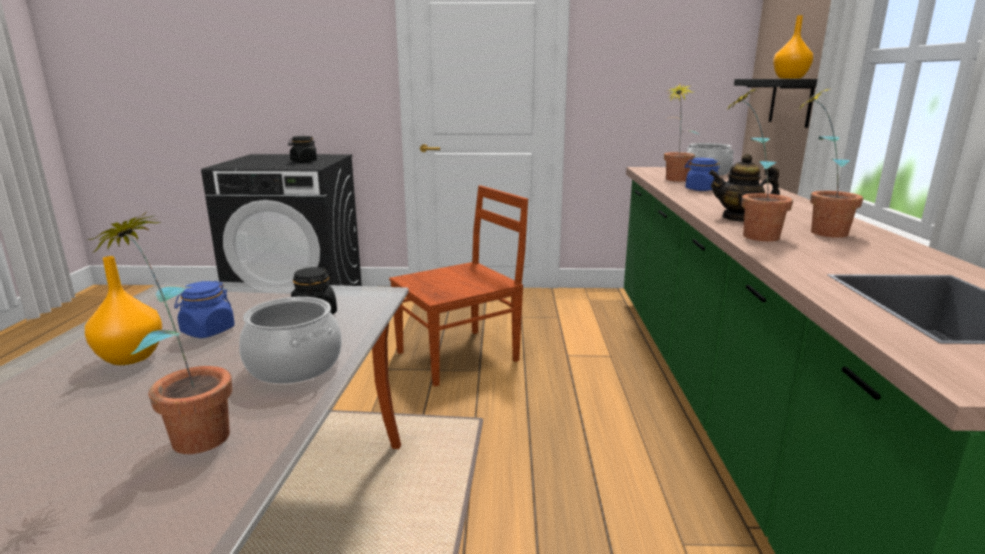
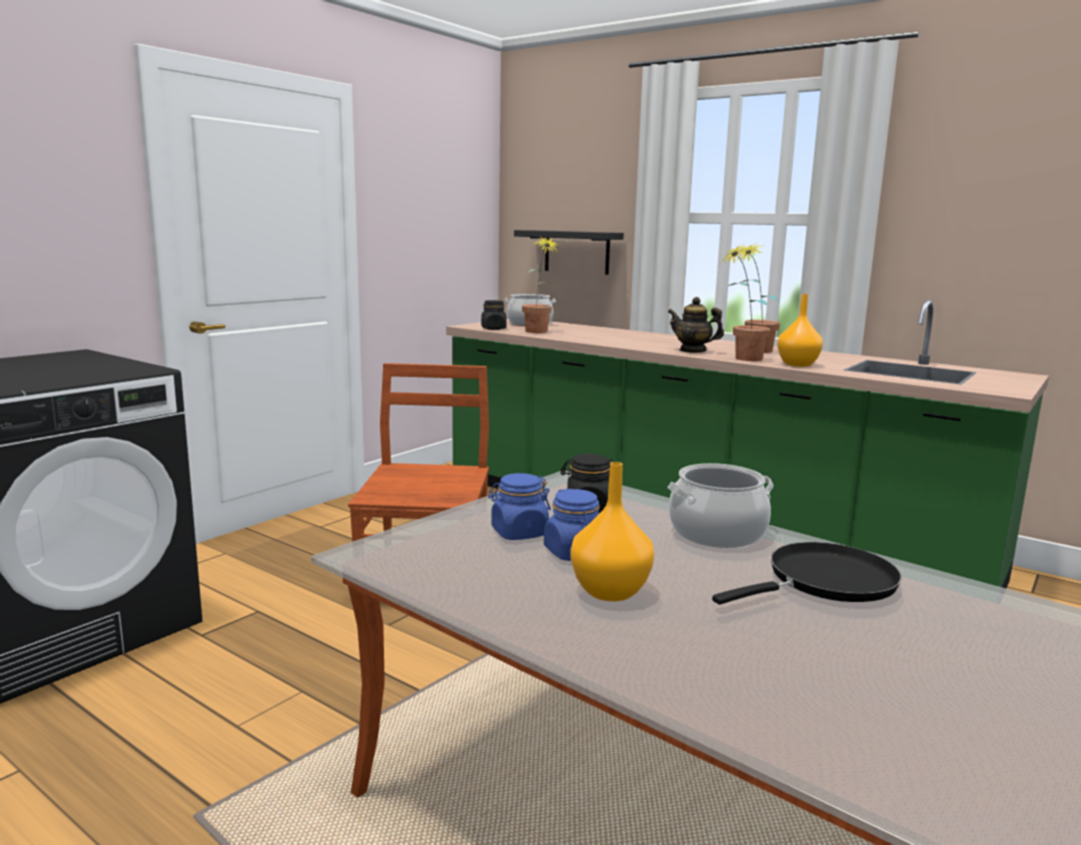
camera: 55 degrees left, 5 degrees down
potted plant [87,212,232,454] -> black frying pan [712,542,902,605]
black jar [288,136,317,163] -> black jar moved to [481,300,507,330]
blue jar [685,158,720,191] -> blue jar moved to [488,473,551,540]
teapot [709,154,780,222] -> teapot turned 75 degrees clockwise [668,297,724,353]
orange vase [773,15,813,79] -> orange vase moved to [777,294,823,367]

